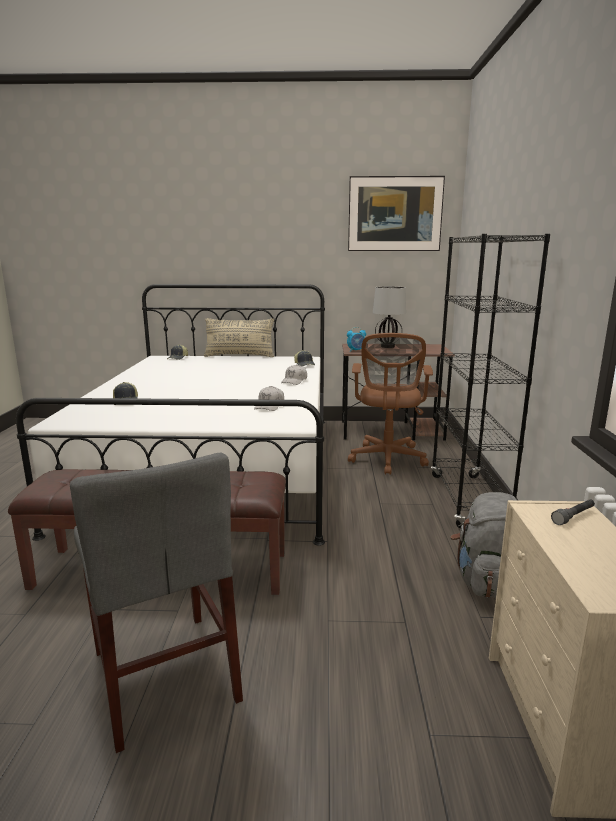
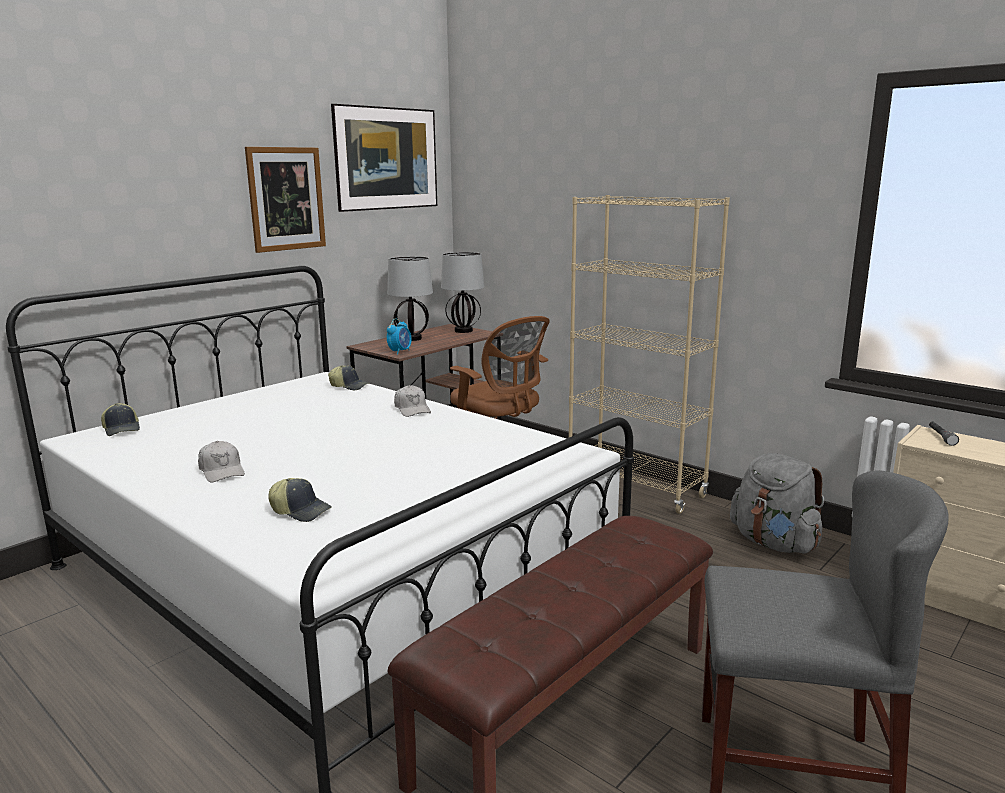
camera: 50 degrees left, 0 degrees up
beige pillow [204,318,274,357] -> none
white cap [254,386,284,411] -> white cap moved to [198,441,245,483]
black bookcase [431,234,550,528] -> beige bookcase [569,195,730,514]
none -> picture [245,147,326,253]
none -> table lamp [441,252,484,333]

